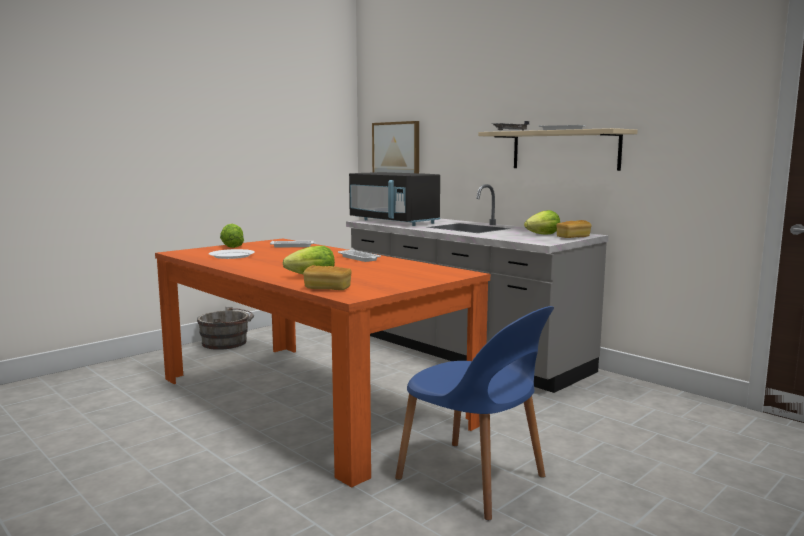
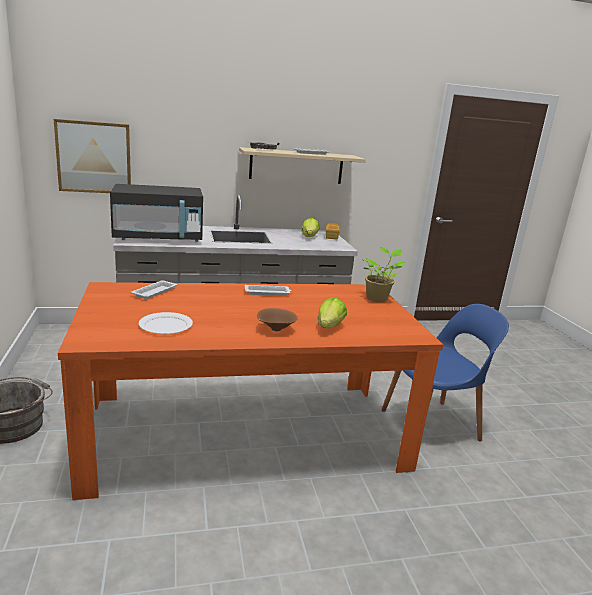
camera: 60 degrees left, 10 degrees up
lettuce [220,224,244,248] -> none
bread [303,265,352,290] -> none
none -> brown bowl [257,308,298,331]
none -> potted plant [361,247,406,302]

